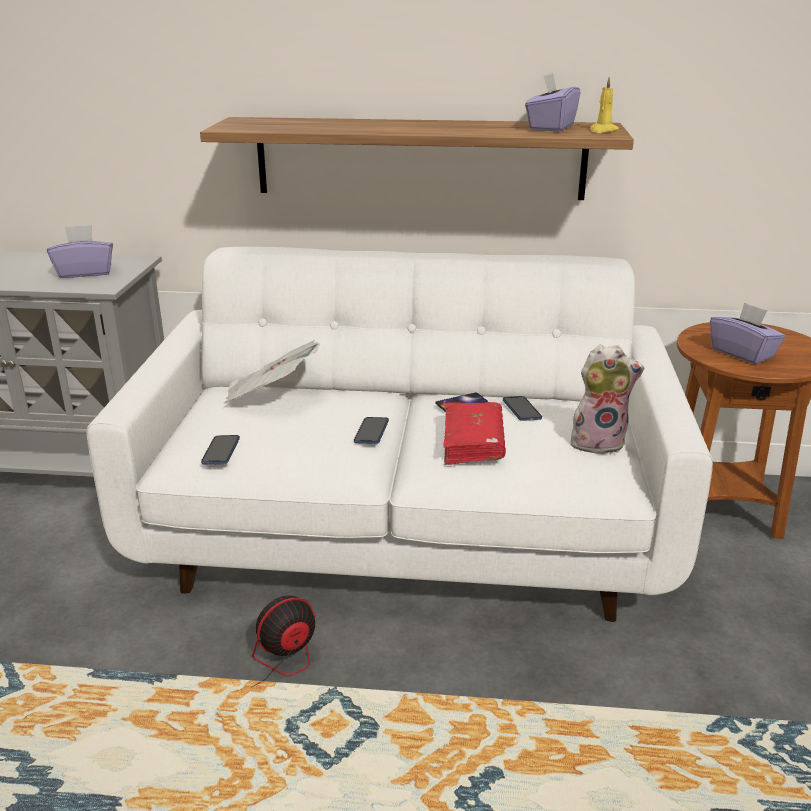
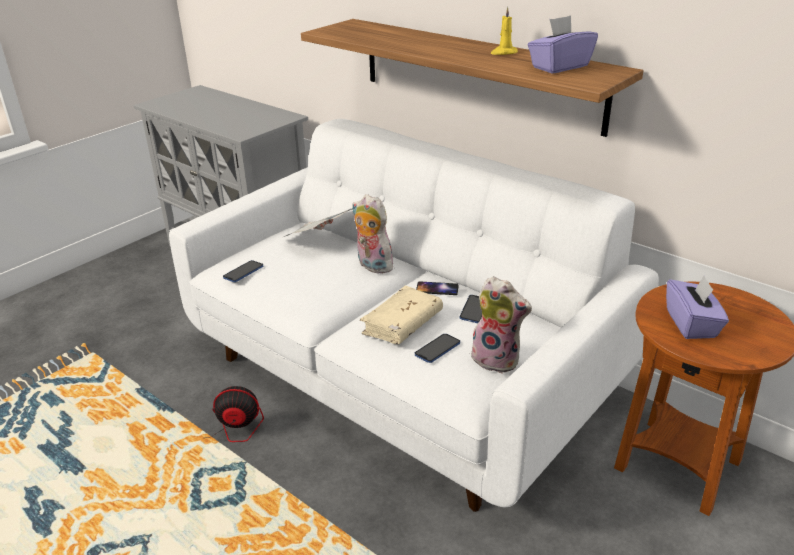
camera: 35 degrees right, 5 degrees up
purple tissue box [47,225,113,278] -> none
phone [354,417,389,444] -> phone moved to [415,334,460,363]
red book [444,402,506,465] -> beige book [360,286,443,344]
yellow candle [590,77,619,133] -> yellow candle moved to [491,7,518,55]
none -> plush toy [352,194,398,274]

